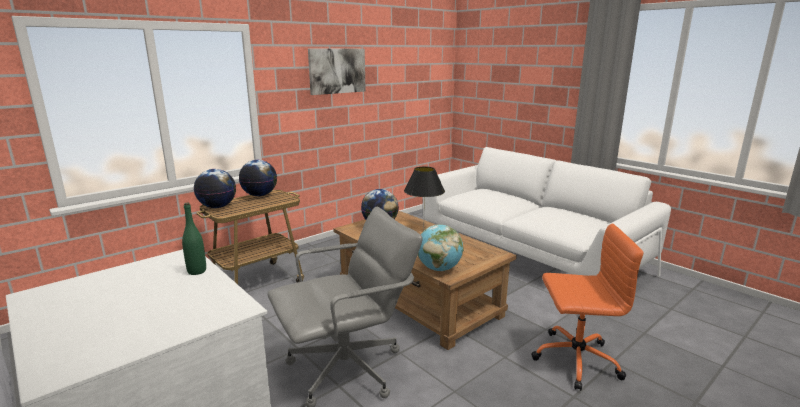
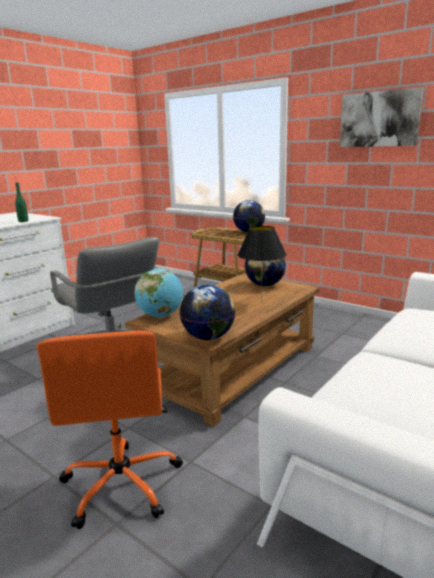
camera: 80 degrees right, 0 degrees up
globe [194,169,236,208] -> globe moved to [180,284,235,340]

